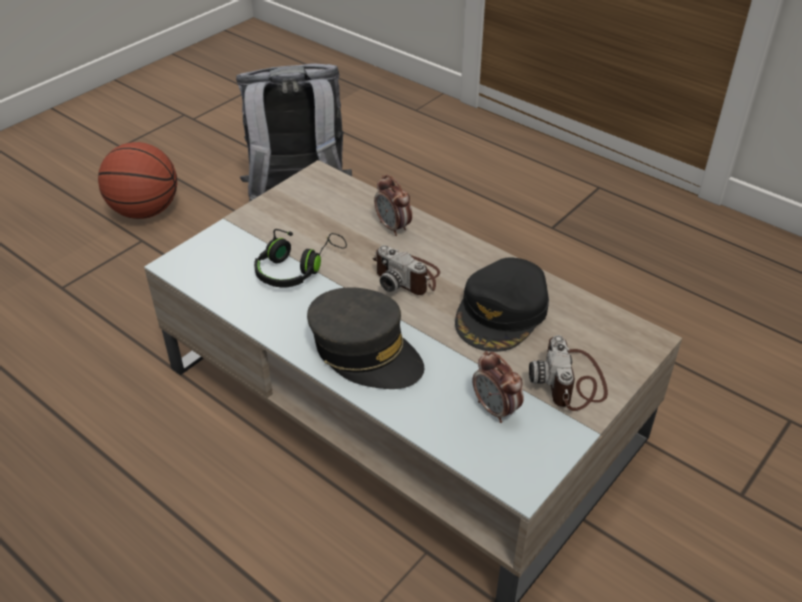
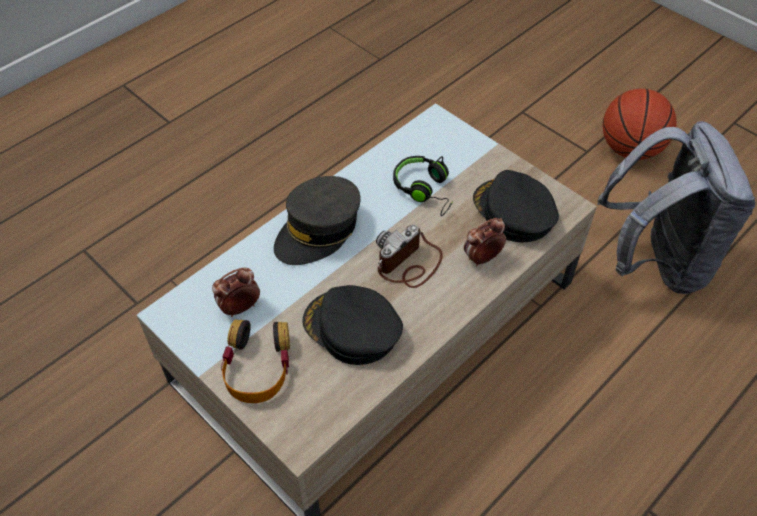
camera: 95 degrees right, 10 degrees up
camera [529,335,608,411] -> headphones [221,319,290,403]
none -> black cap [473,170,559,243]

